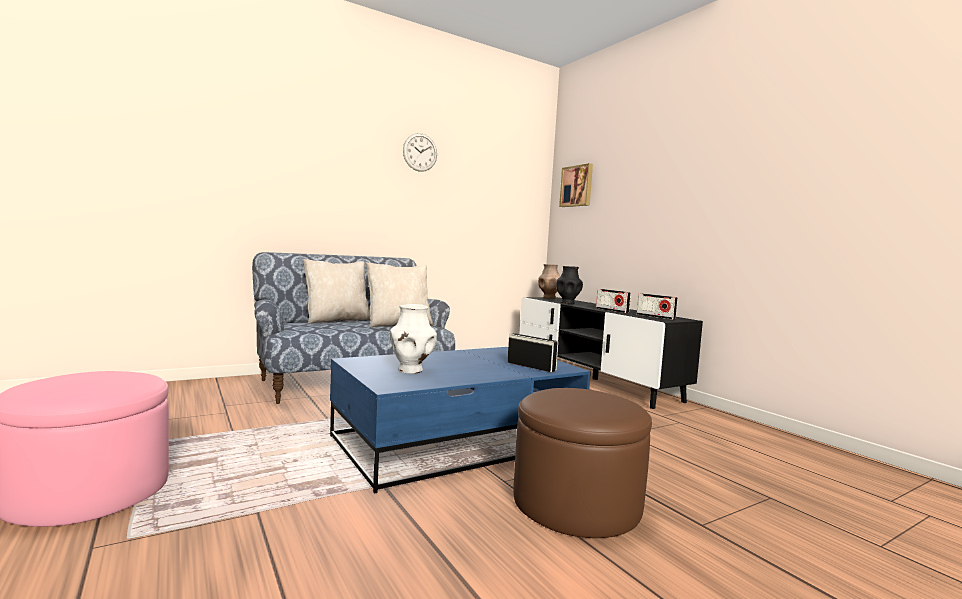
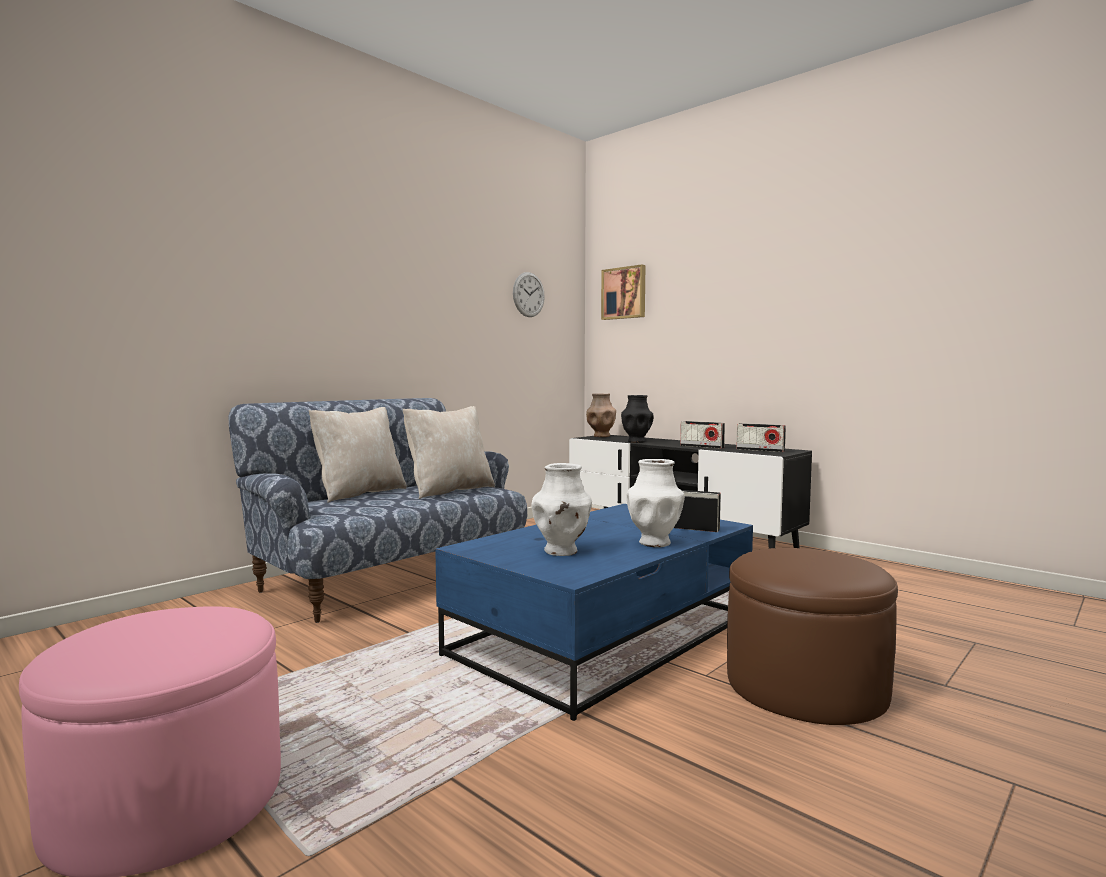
camera: 15 degrees left, 0 degrees up
wall clock [403,133,437,172] -> wall clock moved to [513,272,545,317]
none -> white vase [626,459,685,547]

